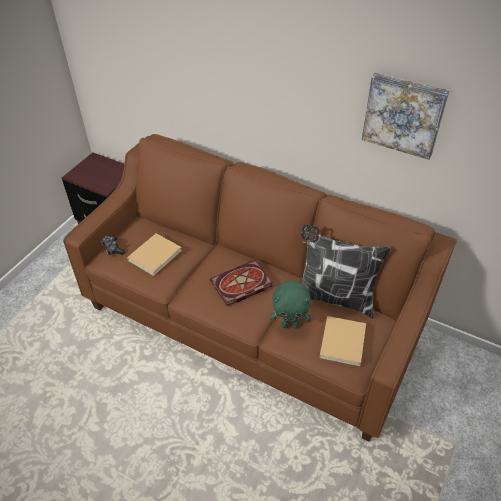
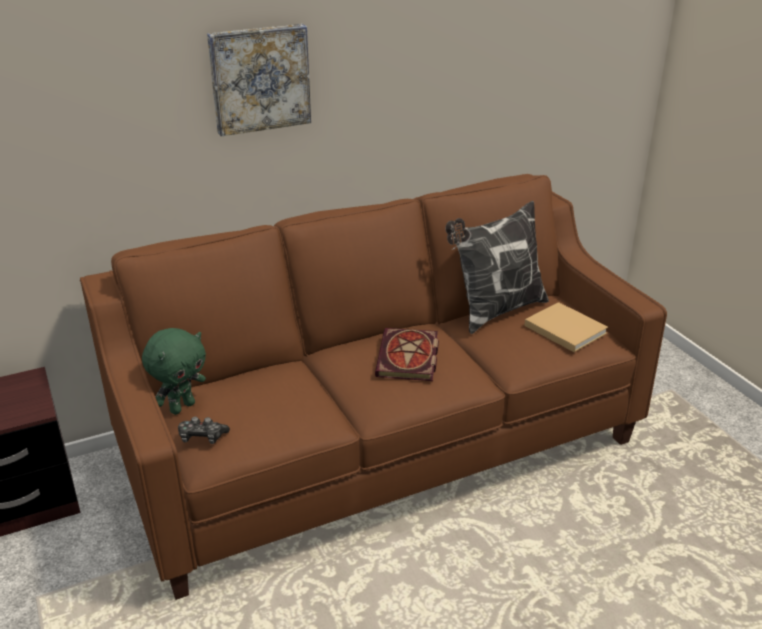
camera: 55 degrees left, 15 degrees down
beige book [127,233,182,276] -> none
green plush toy [270,280,311,329] -> green plush toy moved to [142,328,206,415]
picture [362,72,449,160] -> picture moved to [207,24,311,136]

